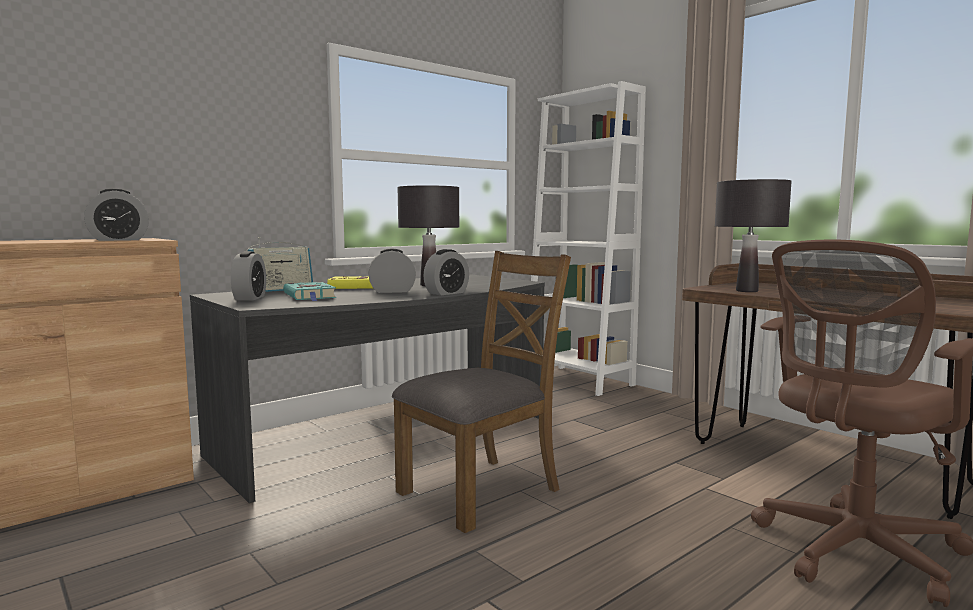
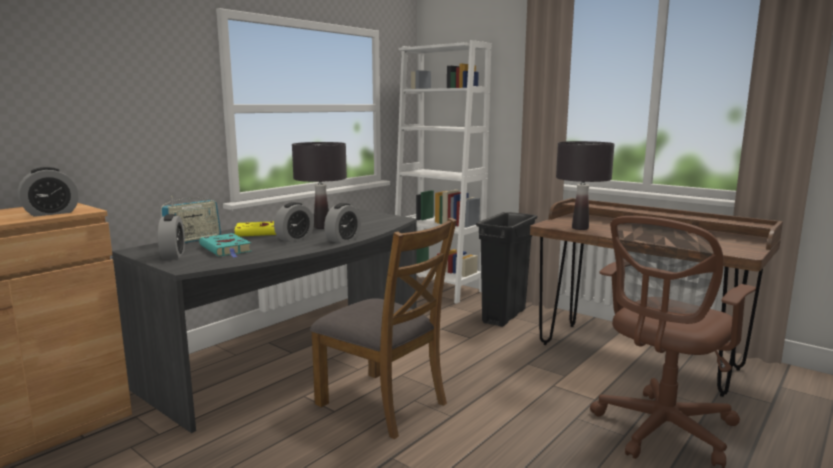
camera: 10 degrees left, 5 degrees up
alarm clock [368,248,416,293] -> alarm clock turned 150 degrees clockwise [274,202,314,242]
brown chair [392,251,571,533] -> brown chair turned 90 degrees clockwise [310,217,457,439]
none -> black trash can [476,212,537,327]

